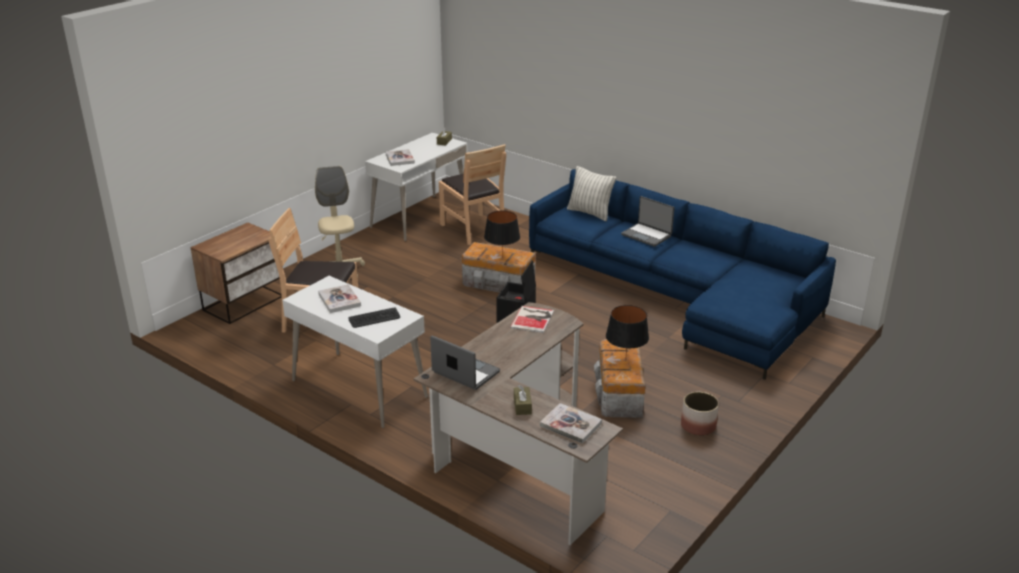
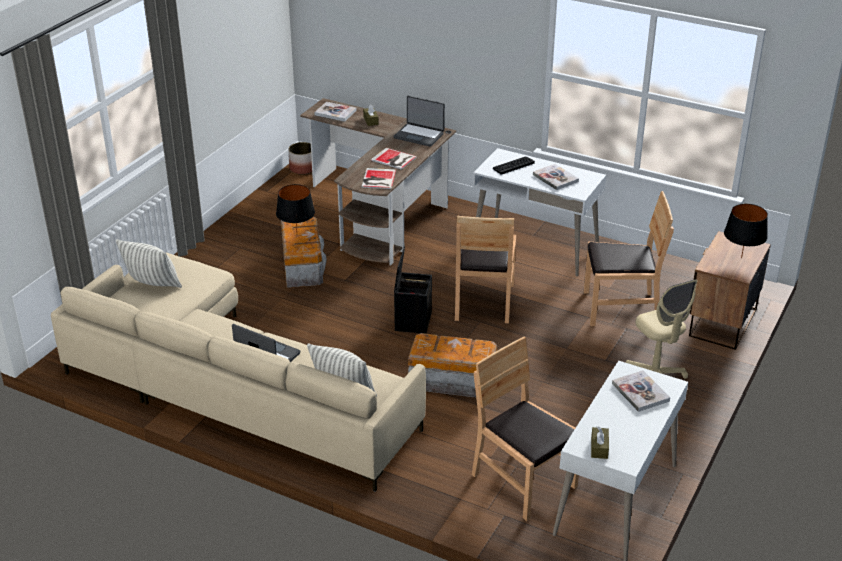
camera: 170 degrees right, 5 degrees up
black table lamp [484,210,520,258] -> black table lamp moved to [724,204,768,259]
blue sofa [529,169,836,380] -> beige sofa [51,253,426,492]
planter [681,392,719,436] -> planter moved to [288,142,312,175]
none -> pillow [116,239,182,288]
none -> book [371,148,417,170]
none -> brown chair [455,216,516,323]

